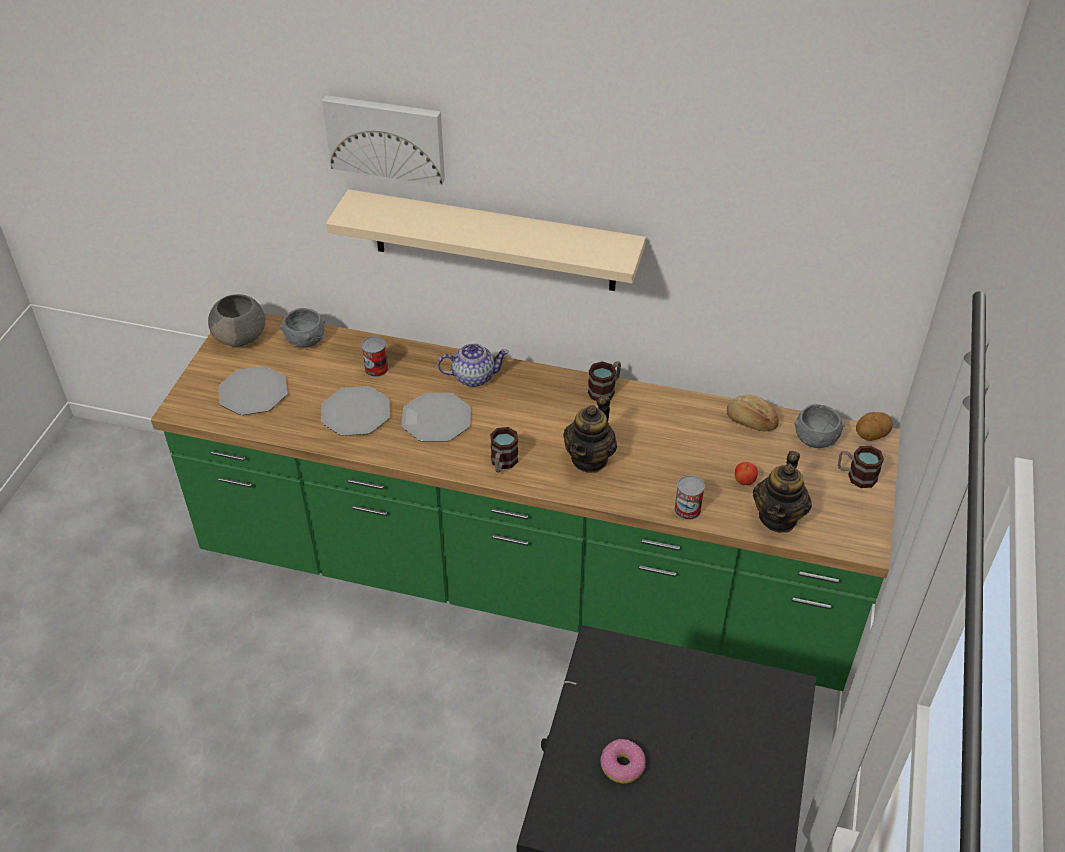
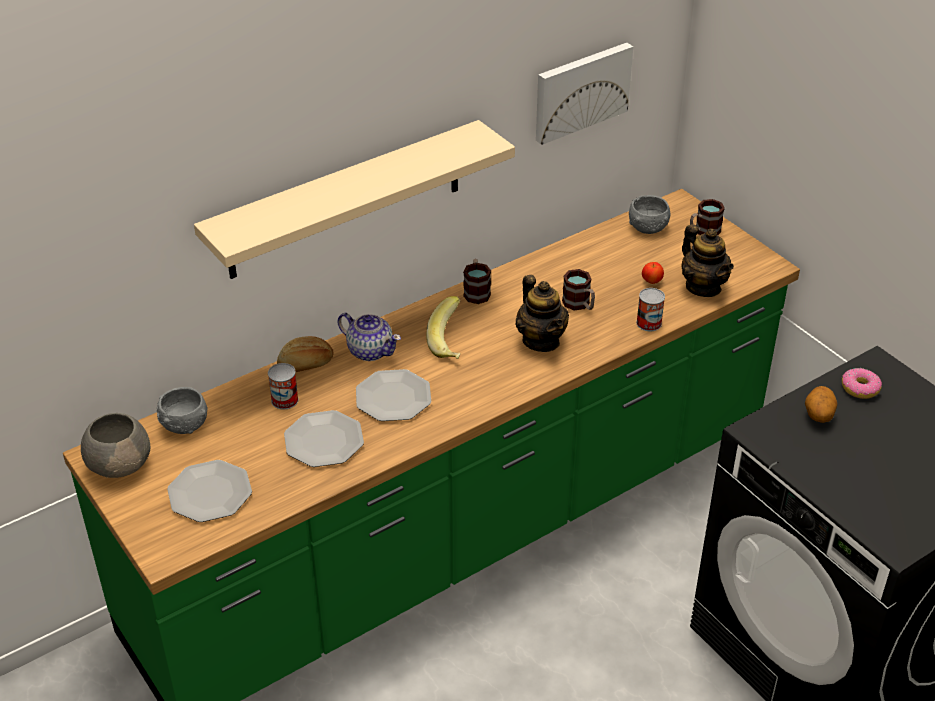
camera: 50 degrees left, 5 degrees down
picture [322,95,445,186] -> picture moved to [536,43,633,145]
teapot [437,343,509,387] -> teapot turned 90 degrees clockwise [337,313,401,361]
mug [490,427,518,473] -> mug moved to [562,269,595,311]
donut [601,739,646,784] -> donut moved to [842,368,882,399]
bread [727,394,779,431] -> bread moved to [277,336,333,372]
potato [856,412,893,441] -> potato moved to [805,386,838,423]
none -> banana [426,296,460,359]

